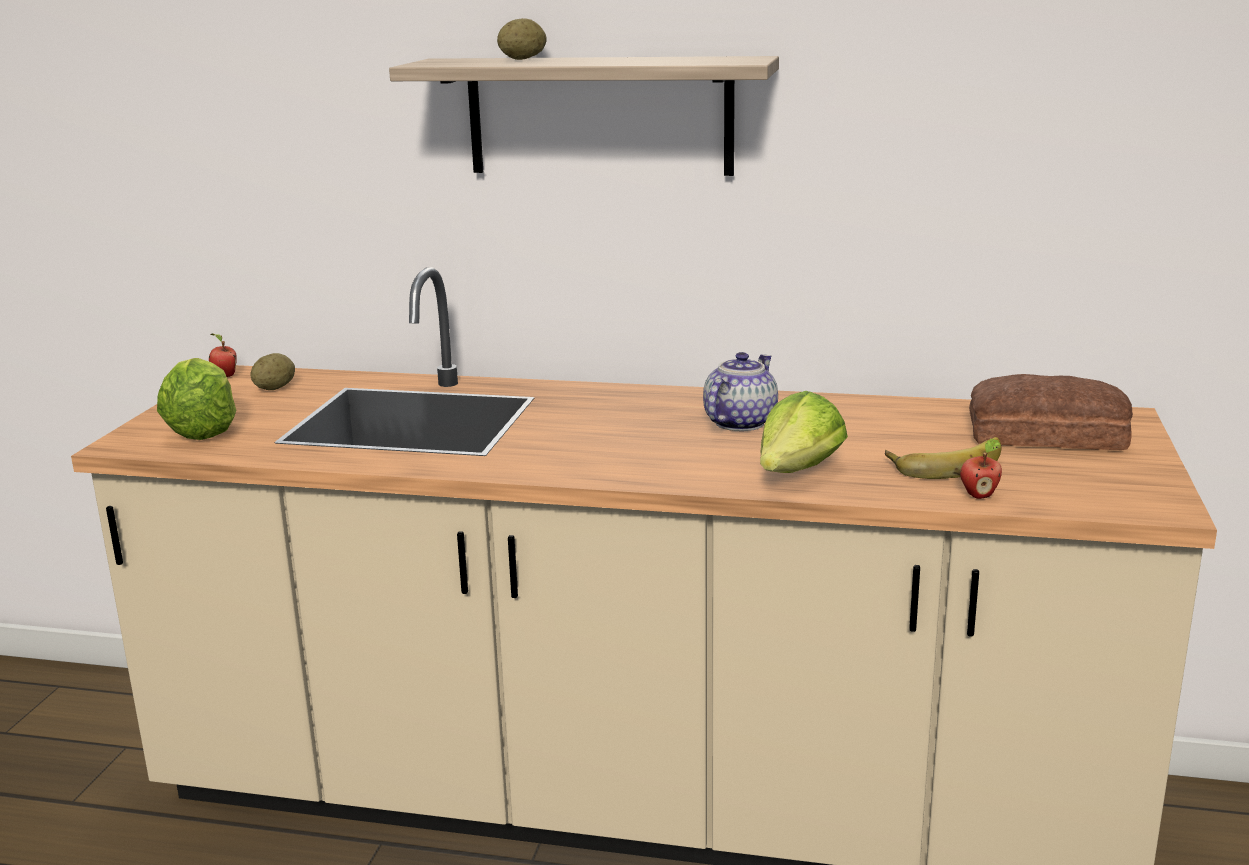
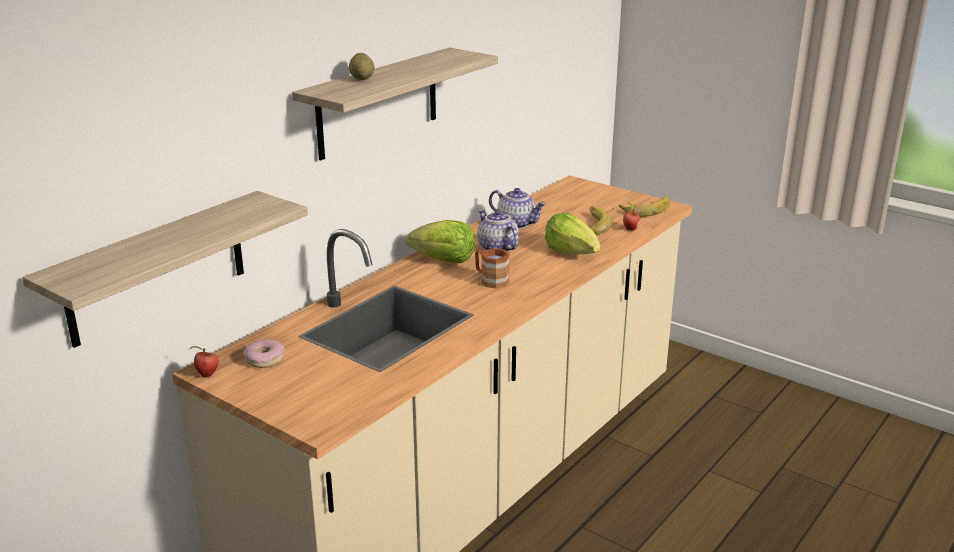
camera: 65 degrees left, 5 degrees up
lettuce [157,358,236,440] -> lettuce moved to [406,220,475,263]
potato [250,353,295,390] -> donut [244,339,285,368]
bread [969,374,1133,450] -> none
none -> shelf [22,191,308,348]
none -> brown mug [475,248,510,289]
none -> teapot [489,188,546,229]
none -> banana [619,196,670,217]

